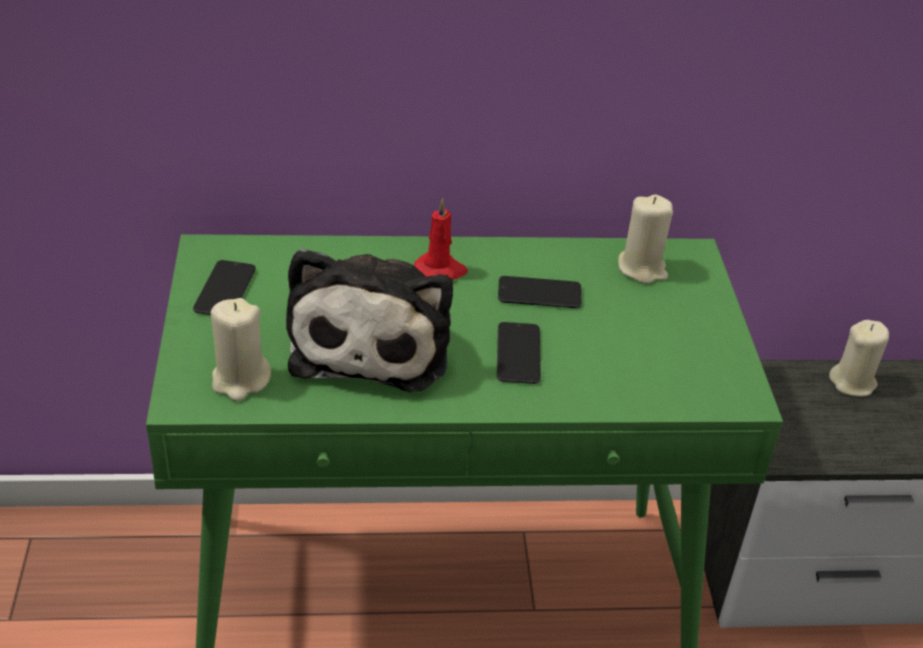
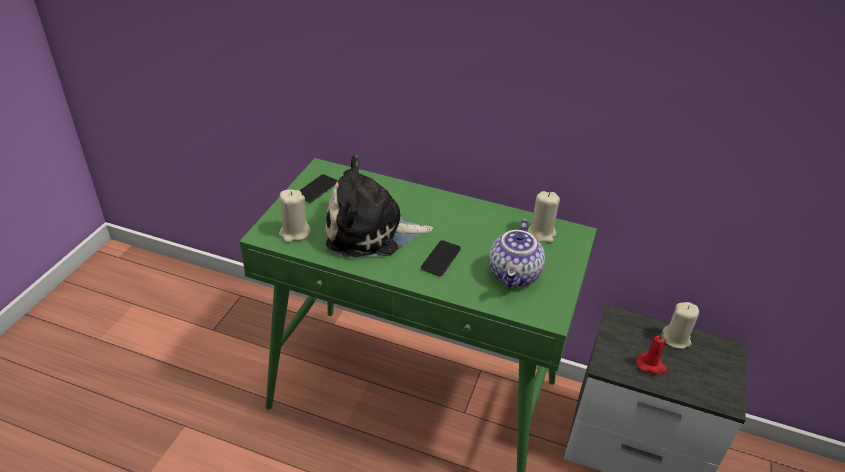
camera: 25 degrees right, 0 degrees up
plush toy [286,248,453,392] -> plush toy turned 60 degrees clockwise [326,155,433,257]
red candle [414,198,468,281] -> red candle moved to [636,332,667,375]
phone [498,276,582,308] -> none
none -> teapot [489,219,545,289]

